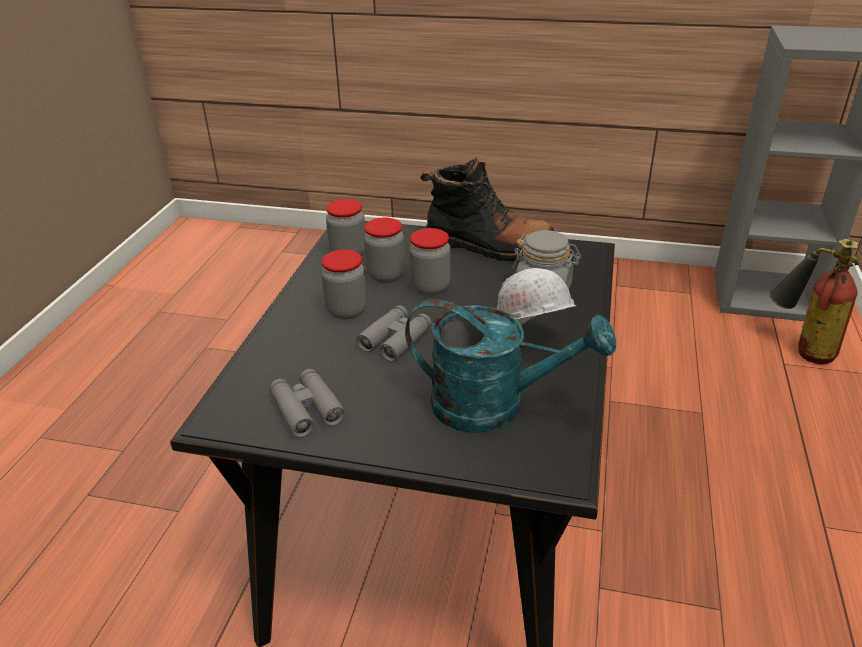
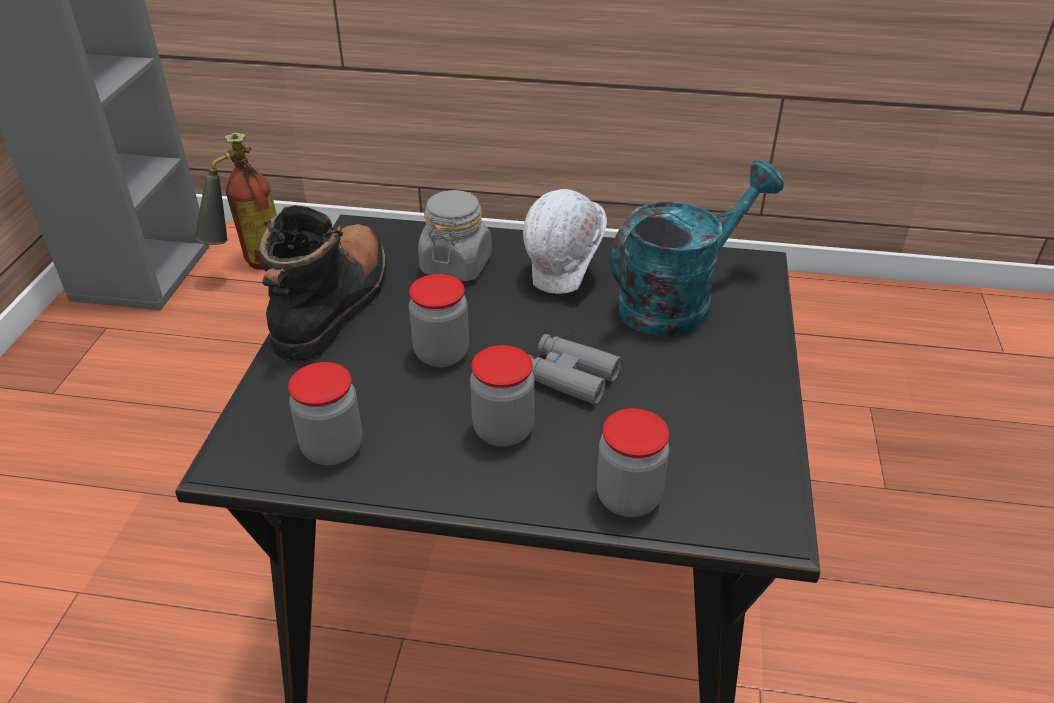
camera: 95 degrees left, 5 degrees up
grey binoculars [269,369,345,438] -> none
jar [364,218,405,283] -> jar moved to [596,408,669,517]
turquoise watering can [405,299,616,433] -> turquoise watering can turned 45 degrees clockwise [611,160,784,336]

